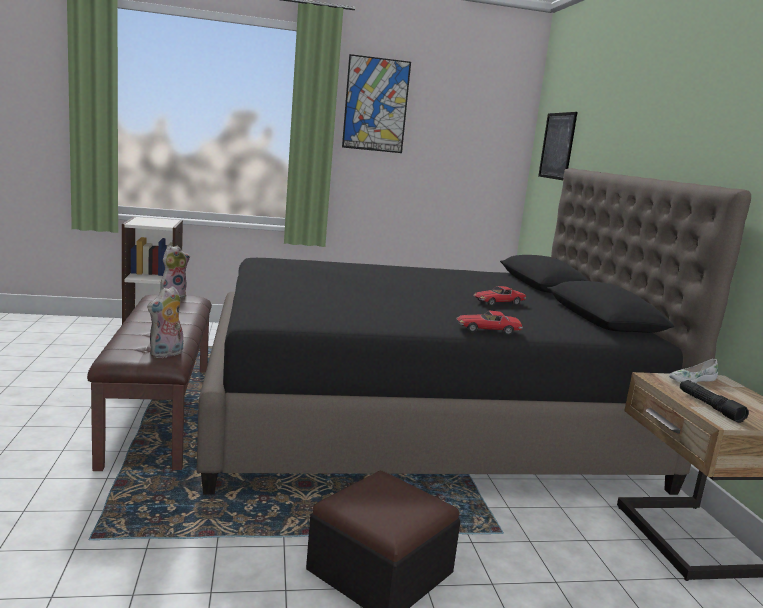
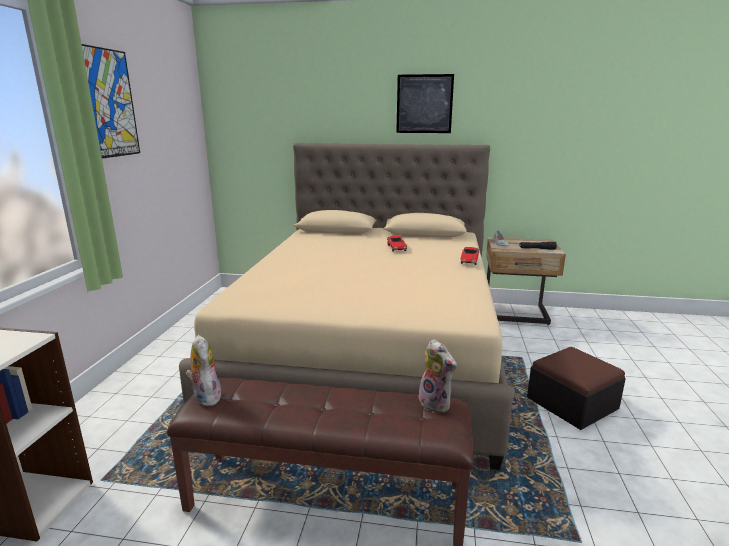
camera: 70 degrees left, 5 degrees up
black bed [197,168,751,495] -> beige bed [179,143,515,470]
picture [538,112,577,180] -> picture moved to [396,74,454,133]

